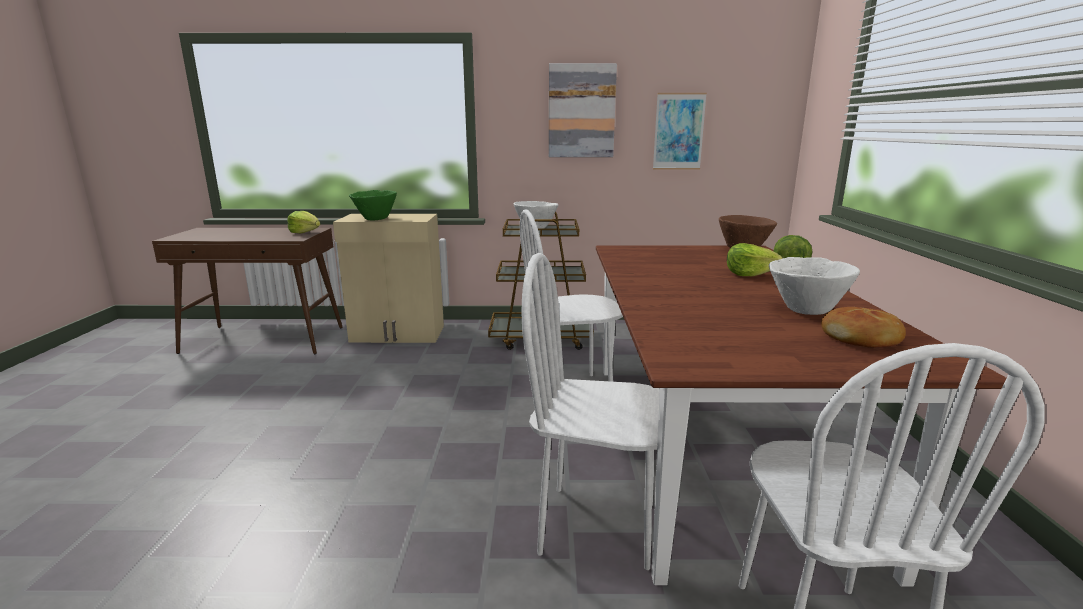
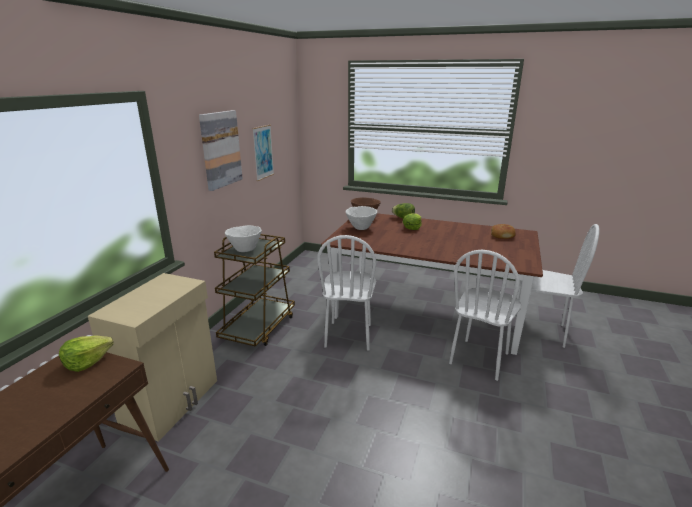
camera: 70 degrees left, 5 degrees up
green bowl [349,190,397,220] -> none
white bowl [769,257,860,315] -> white bowl moved to [346,206,377,230]

